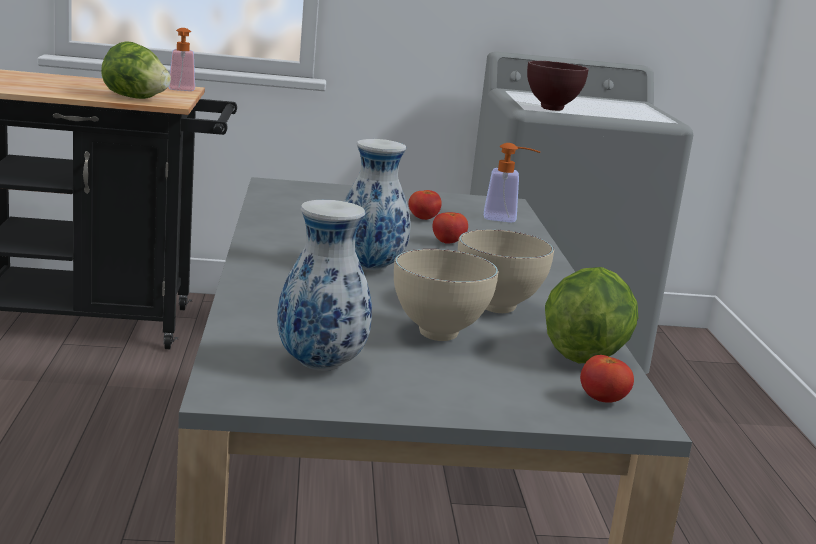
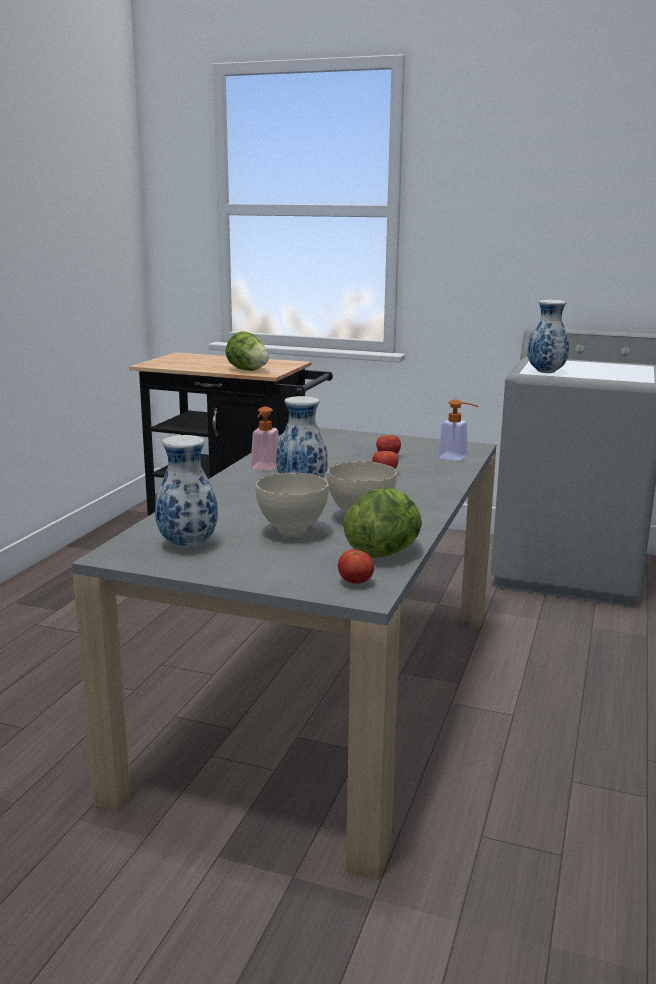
camera: 25 degrees right, 0 degrees up
soap dispenser [169,28,195,91] -> soap dispenser moved to [251,406,279,471]
brown bowl [527,61,588,111] -> vase [528,300,569,373]

